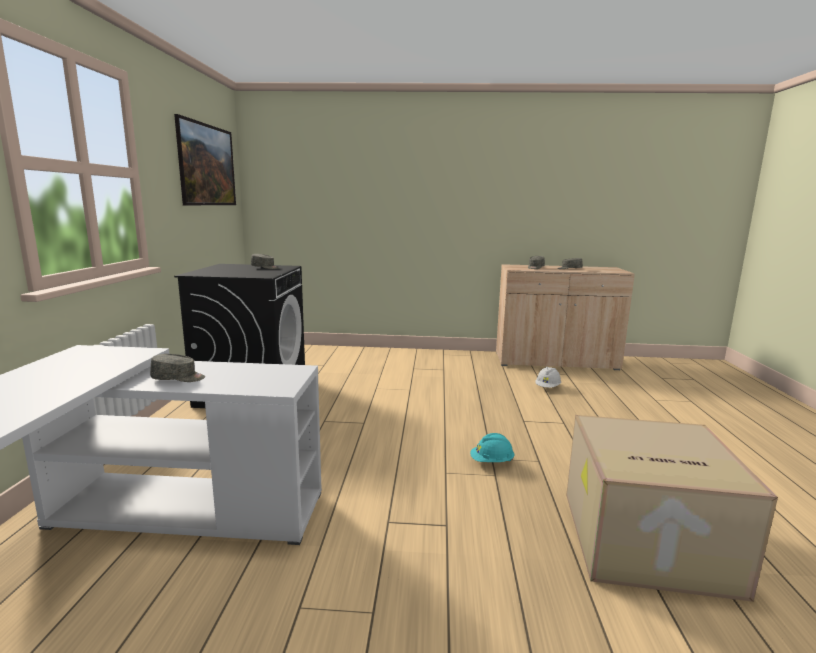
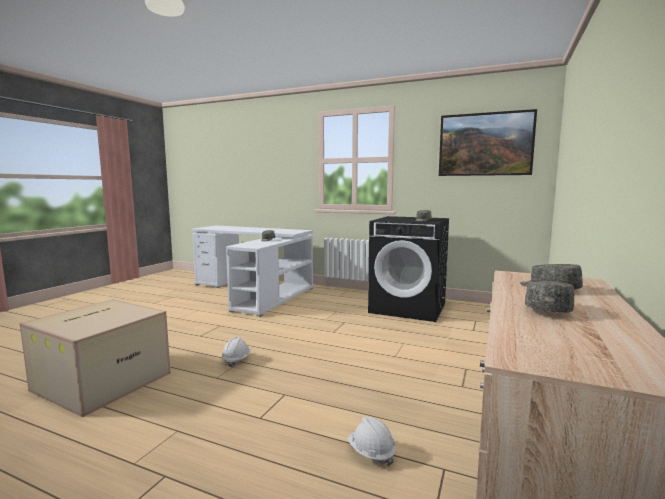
camera: 110 degrees right, 5 degrees down
turquoise hard hat [470,433,515,462] -> white hard hat [222,337,251,367]

